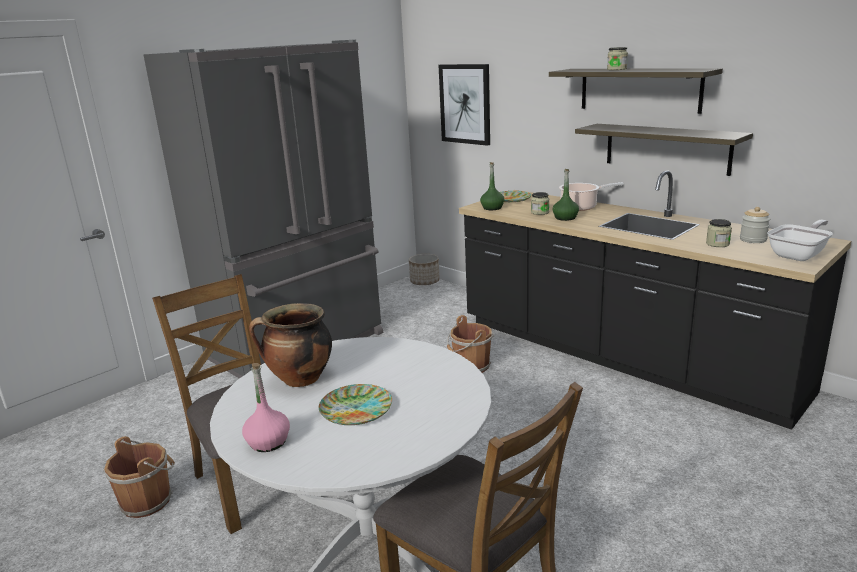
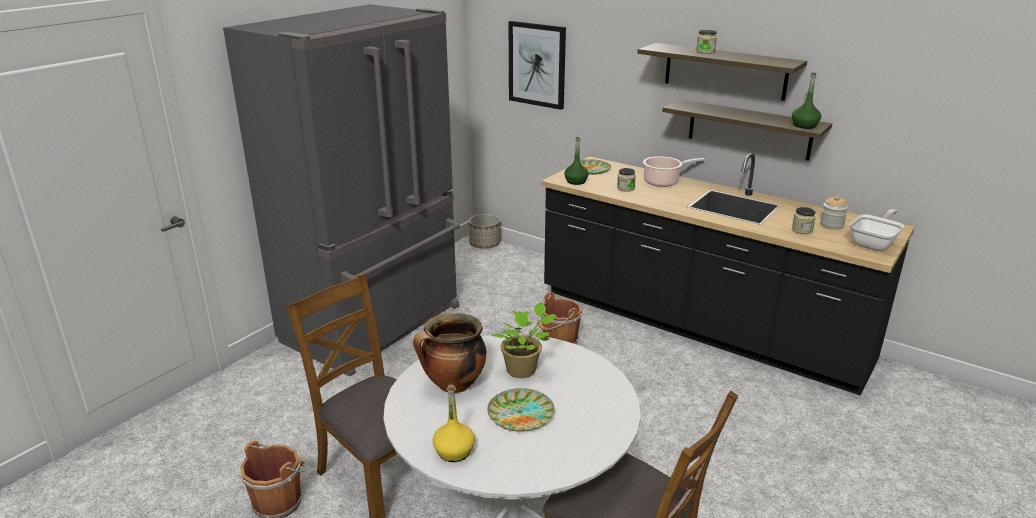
camera: 10 degrees left, 5 degrees up
pink bottle [242,363,290,452] -> yellow bottle [433,384,475,462]
green bottle [553,169,579,221] -> green bottle moved to [792,72,821,129]
none -> potted plant [491,302,557,378]

